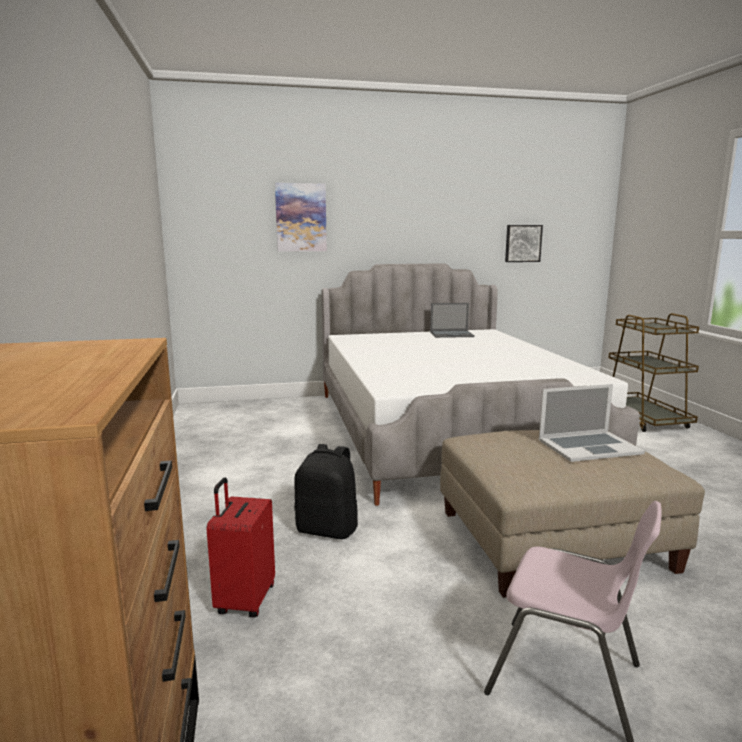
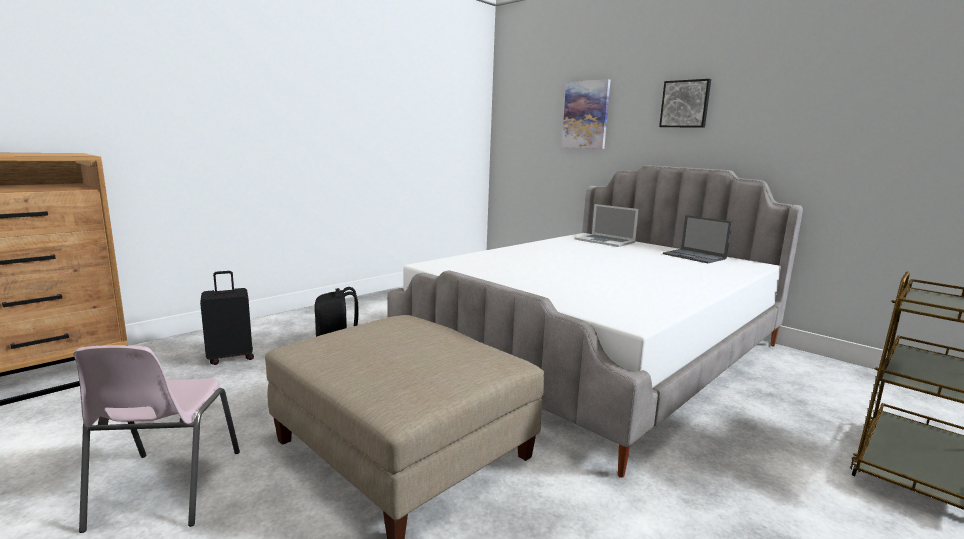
camera: 55 degrees right, 0 degrees up
red suitcase [207,477,275,617] -> black suitcase [200,271,254,365]
picture [505,225,543,262] -> picture moved to [659,79,711,128]
laptop [539,384,645,462] -> laptop moved to [574,204,639,247]

